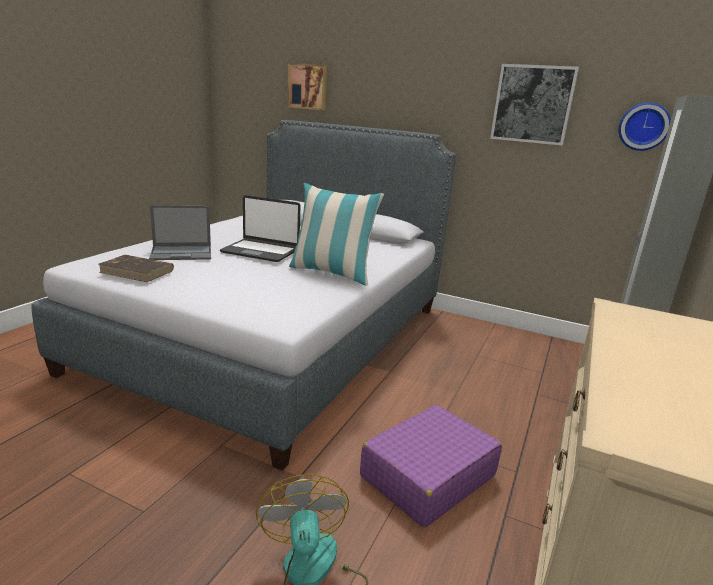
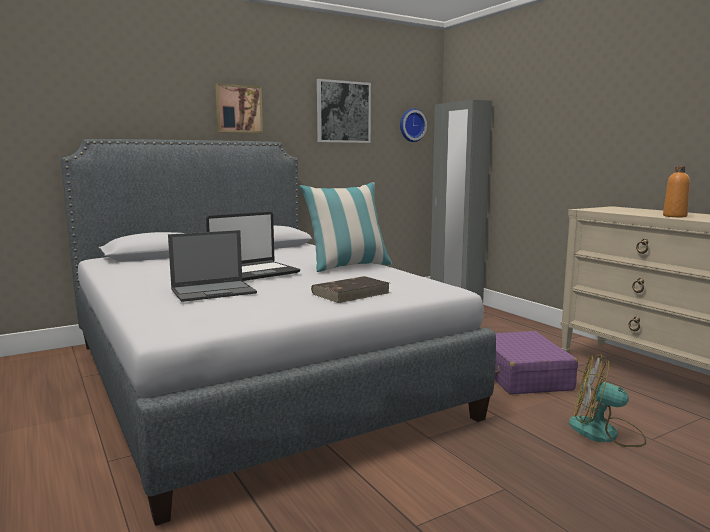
camera: 55 degrees left, 10 degrees down
brown book [99,255,174,282] -> brown book moved to [311,276,390,303]
laptop [149,205,211,260] -> laptop turned 45 degrees clockwise [168,230,257,302]
picture [287,63,327,110] -> picture moved to [215,84,263,133]
none -> orange bottle [663,166,690,217]

